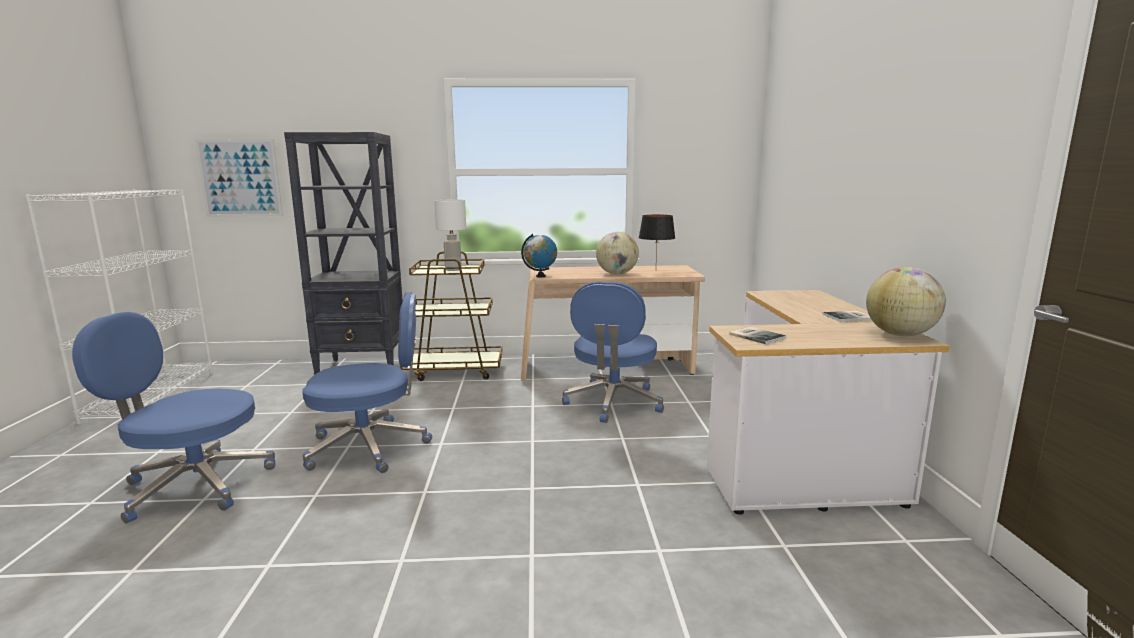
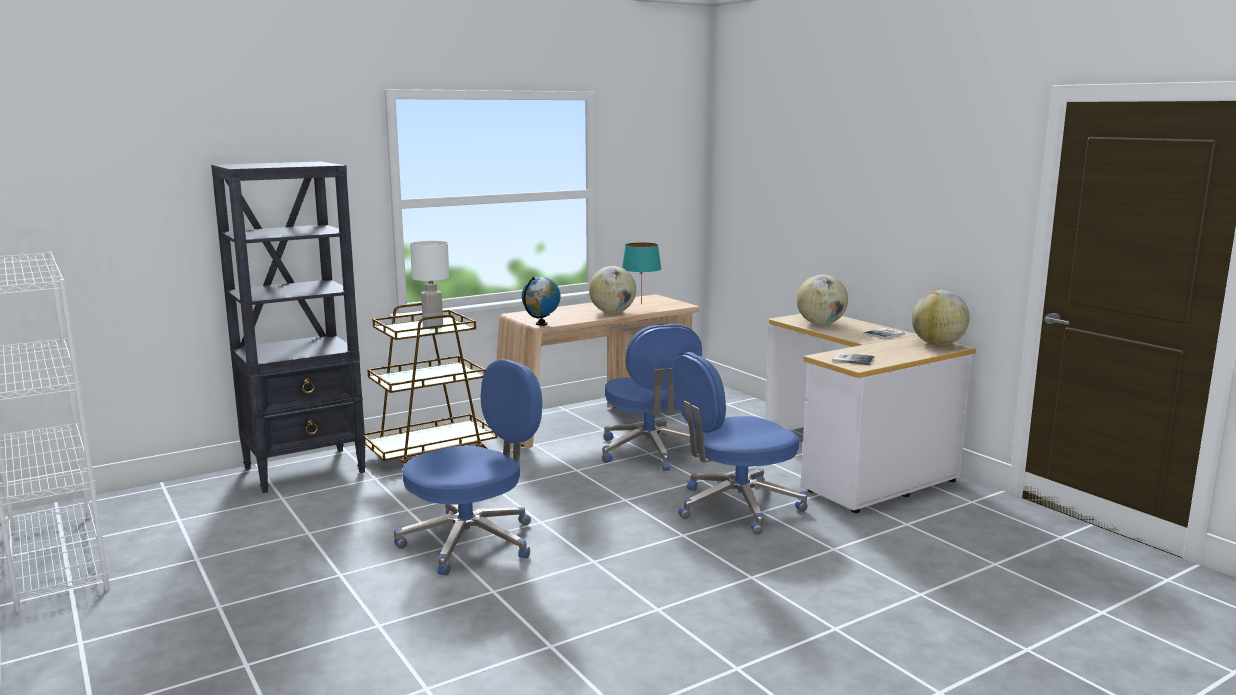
camera: 30 degrees left, 0 degrees up
blue office chair [72,312,275,524] -> blue office chair moved to [672,352,808,534]
picture [195,139,283,217] -> none
black table lamp [639,215,675,259] -> turquoise table lamp [622,242,662,304]
none -> globe [797,275,848,325]

